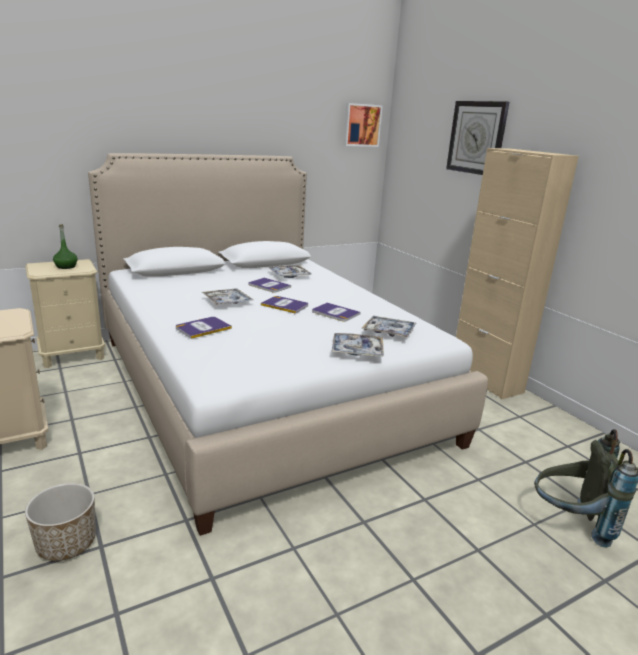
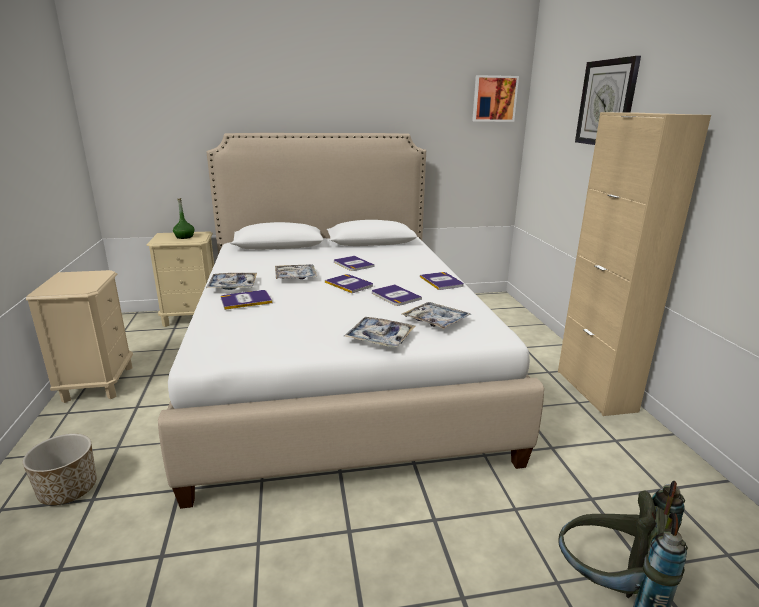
camera: 20 degrees right, 0 degrees up
tray [268,265,312,278] -> tray moved to [206,273,257,290]
none -> book [420,272,464,290]

